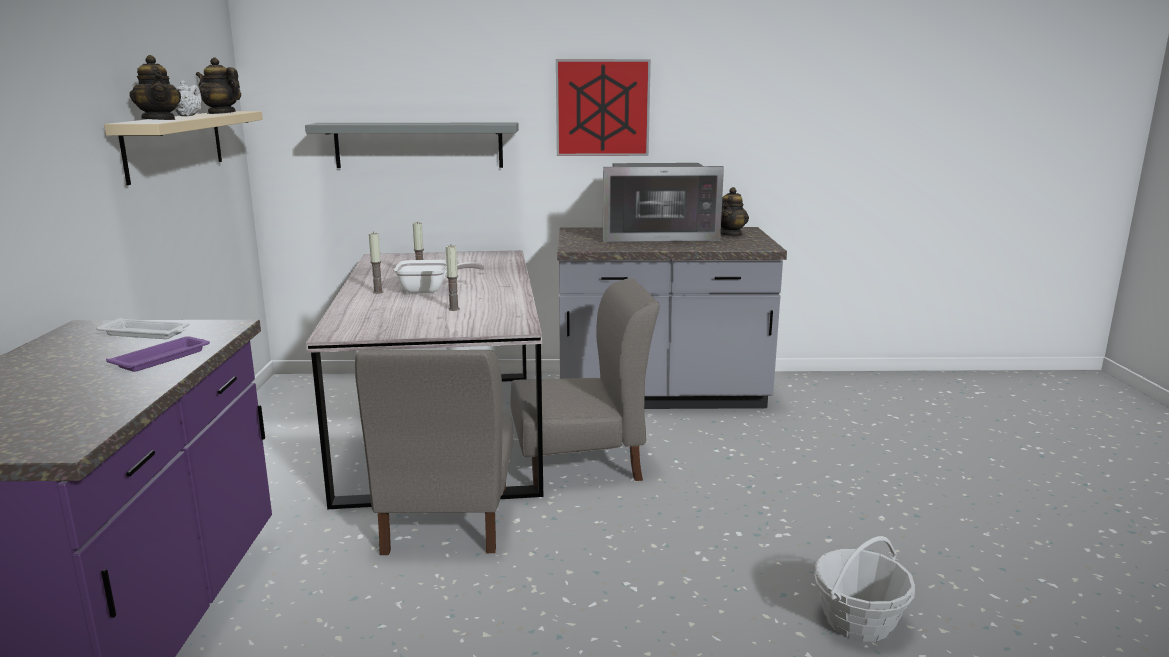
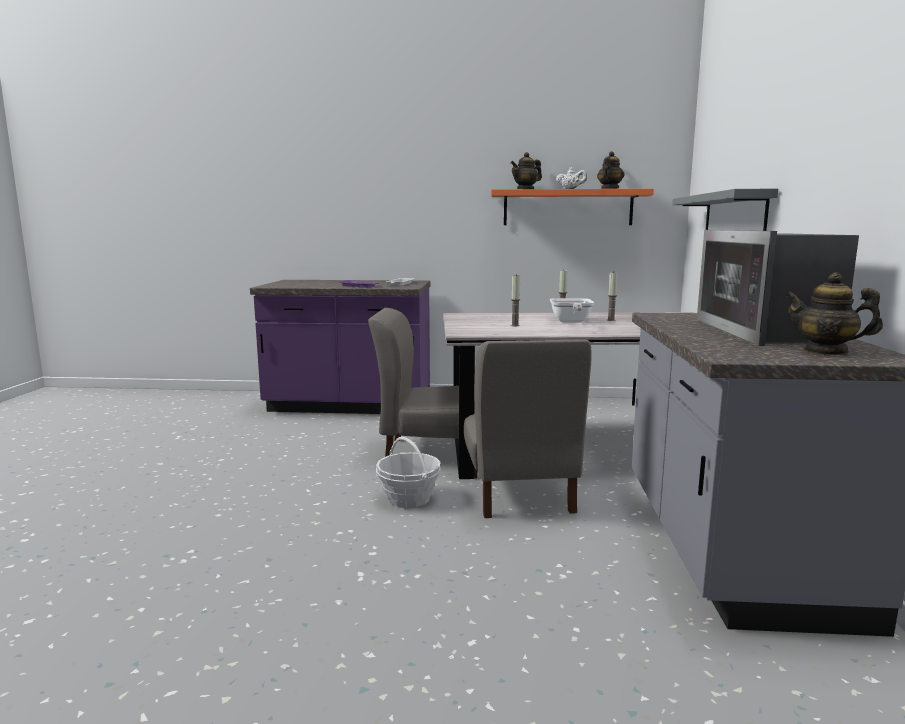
camera: 95 degrees right, 5 degrees down
beige shelf [104,111,263,185] -> orange shelf [491,189,654,225]
picture [556,59,651,156] -> none
basket [814,536,915,642] -> basket moved to [376,437,441,508]

